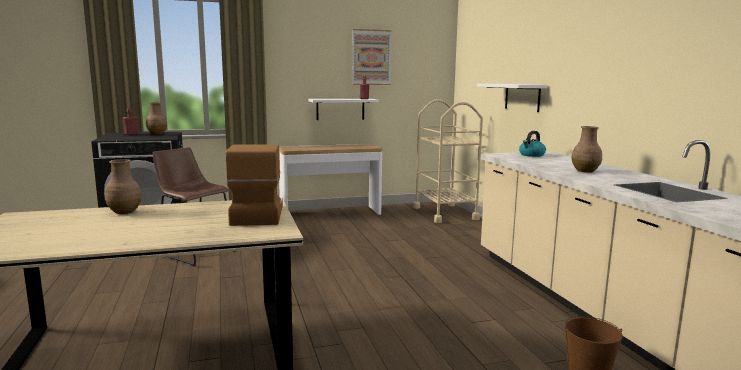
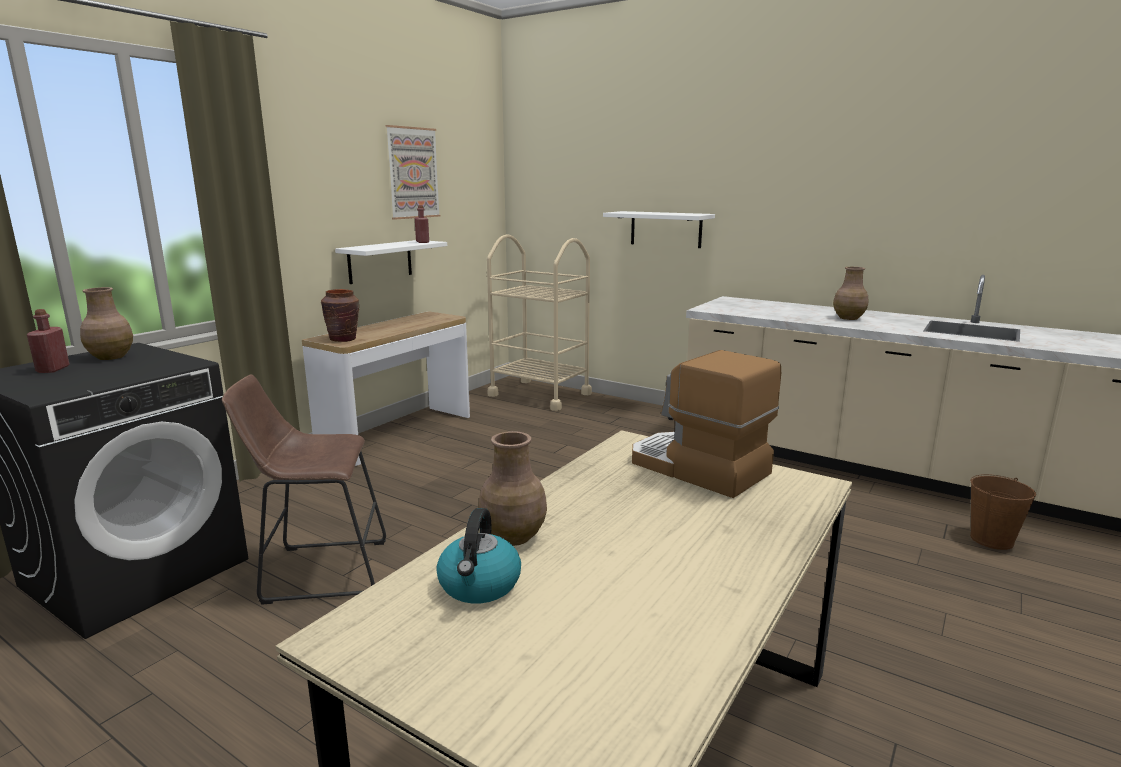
camera: 40 degrees left, 5 degrees up
kettle [519,131,546,157] -> kettle moved to [436,508,521,603]
none -> brown vase [321,289,359,342]

